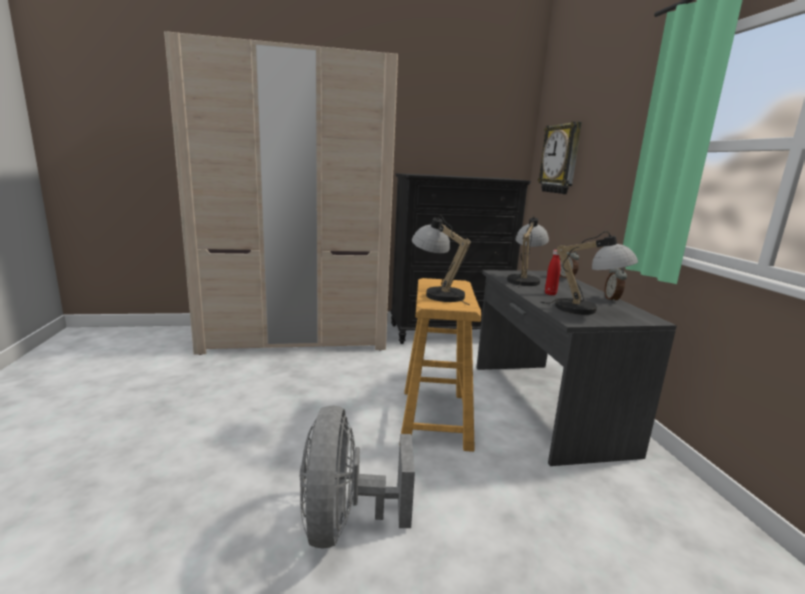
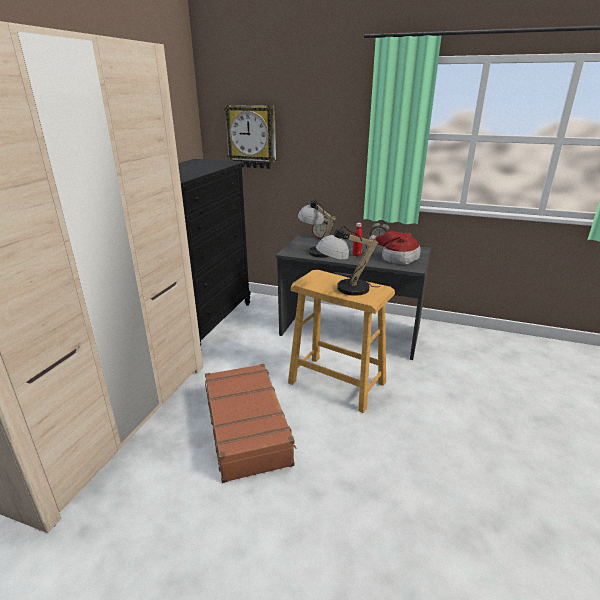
camera: 60 degrees left, 10 degrees up
grey fan [300,405,415,549] -> none
table lamp [540,231,638,315] -> hat [369,231,421,265]
none -> brown suitcase [205,364,297,483]

